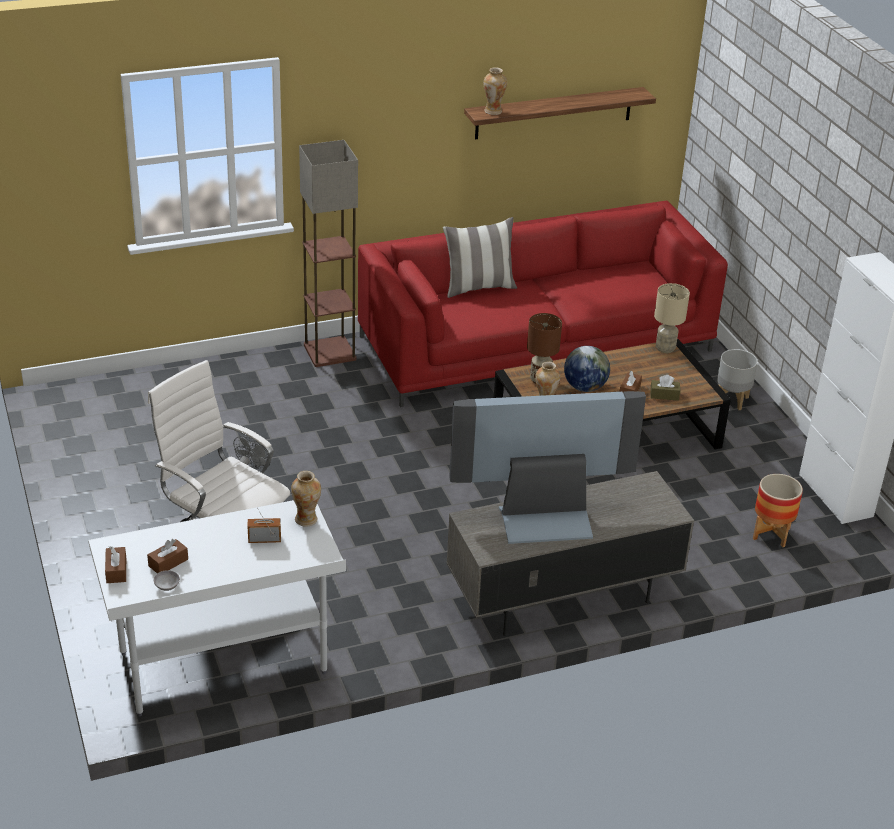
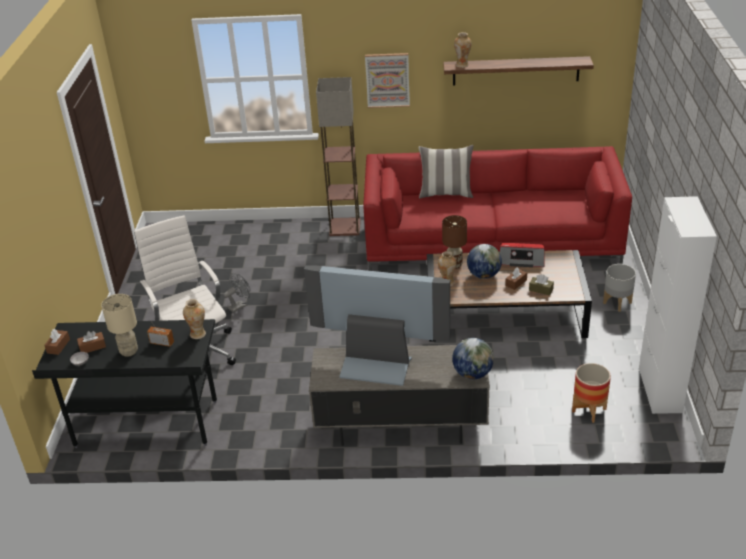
camera: 25 degrees right, 0 degrees up
white desk [88,500,346,716] -> black desk [32,319,217,448]
beige table lamp [654,283,690,353] -> beige table lamp moved to [101,294,138,357]
none -> picture [365,53,410,108]
none -> globe [452,338,494,380]
none -> radio [499,243,545,267]

